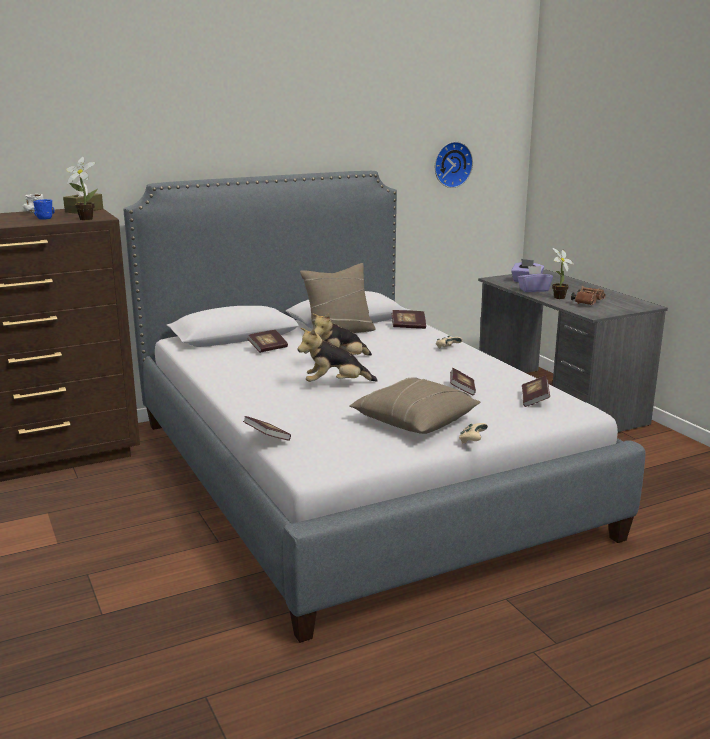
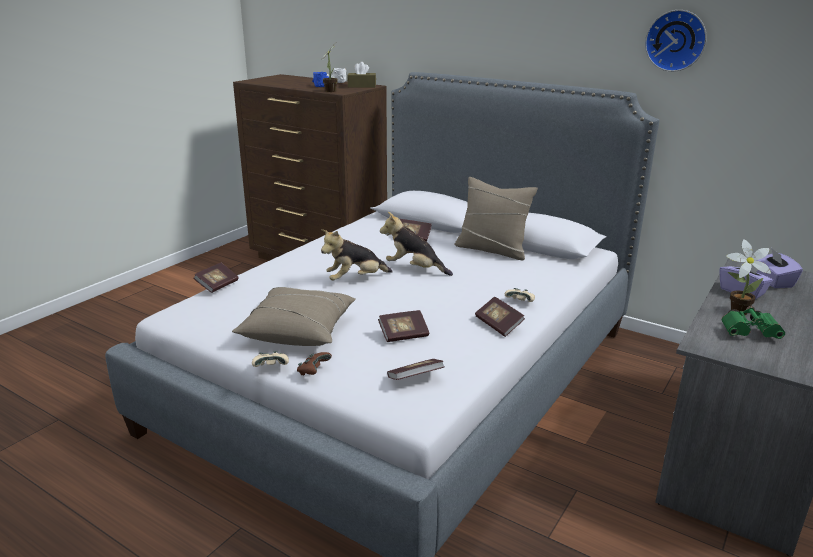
camera: 60 degrees right, 5 degrees up
plush toy [298,328,378,382] -> plush toy turned 75 degrees counterclockwise [321,229,393,281]
book [392,310,426,329] -> book moved to [475,297,525,337]
wall clock [435,141,473,188] -> wall clock moved to [645,10,707,72]
brown binoculars [571,286,605,305] -> green binoculars [721,306,785,339]
none -> brown game controller [297,352,332,376]

